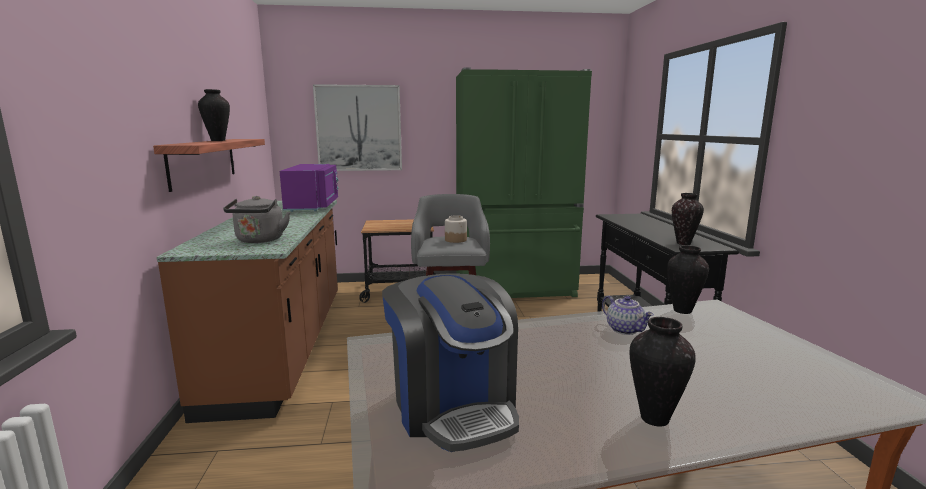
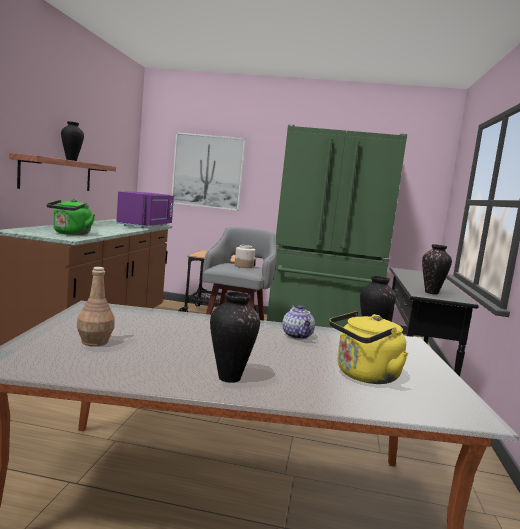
camera: 15 degrees right, 5 degrees down
grey kettle [223,196,290,243] -> green kettle [47,199,95,235]
coffee machine [382,273,519,452] -> brown bottle [77,267,114,346]
none -> yellow kettle [329,311,408,384]

